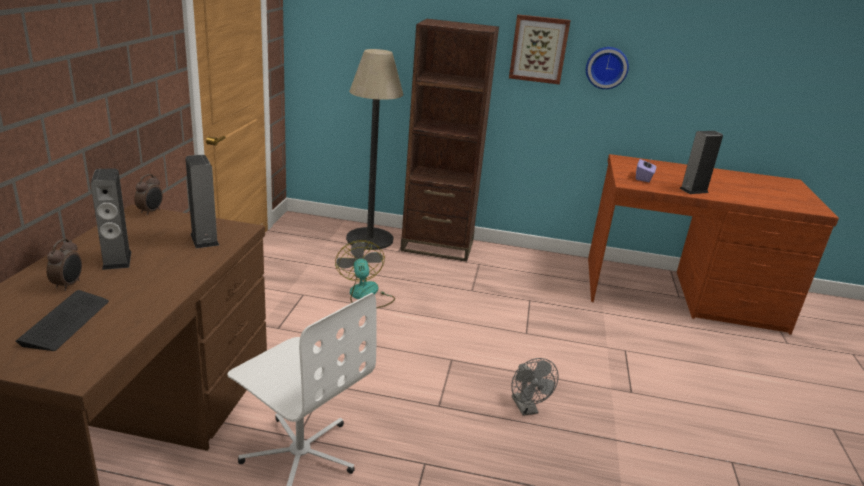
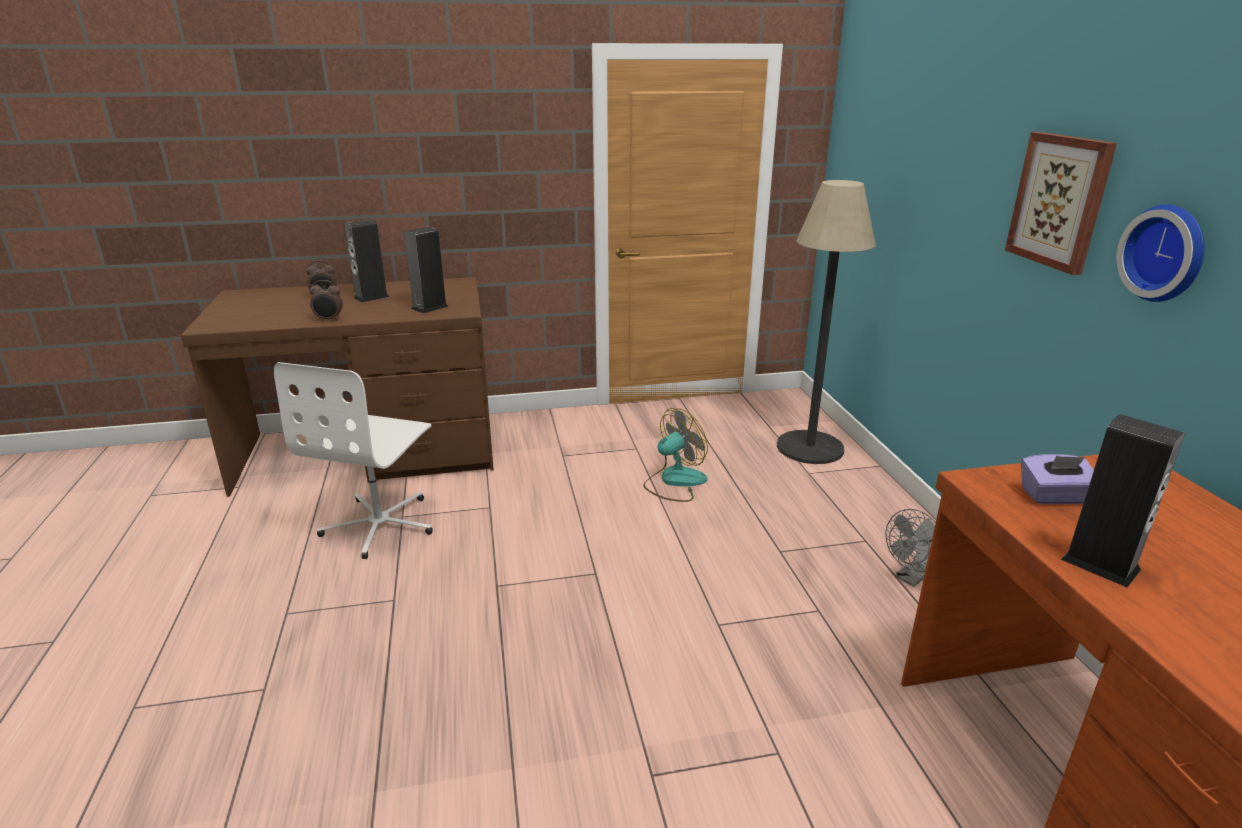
camera: 70 degrees right, 0 degrees up
keyboard [16,290,109,351] -> none
alarm clock [134,174,163,215] -> alarm clock moved to [310,280,343,321]
brown bookcase [400,19,499,262] -> none
grey fan [511,358,559,416] -> grey fan moved to [886,509,936,587]

